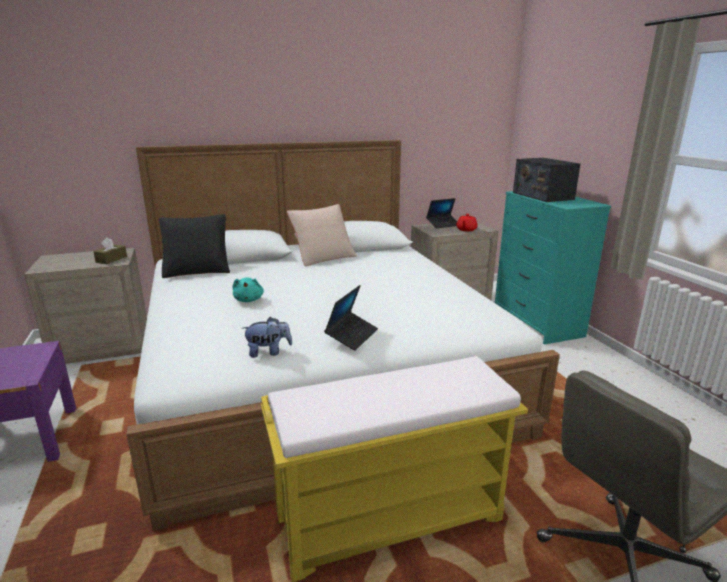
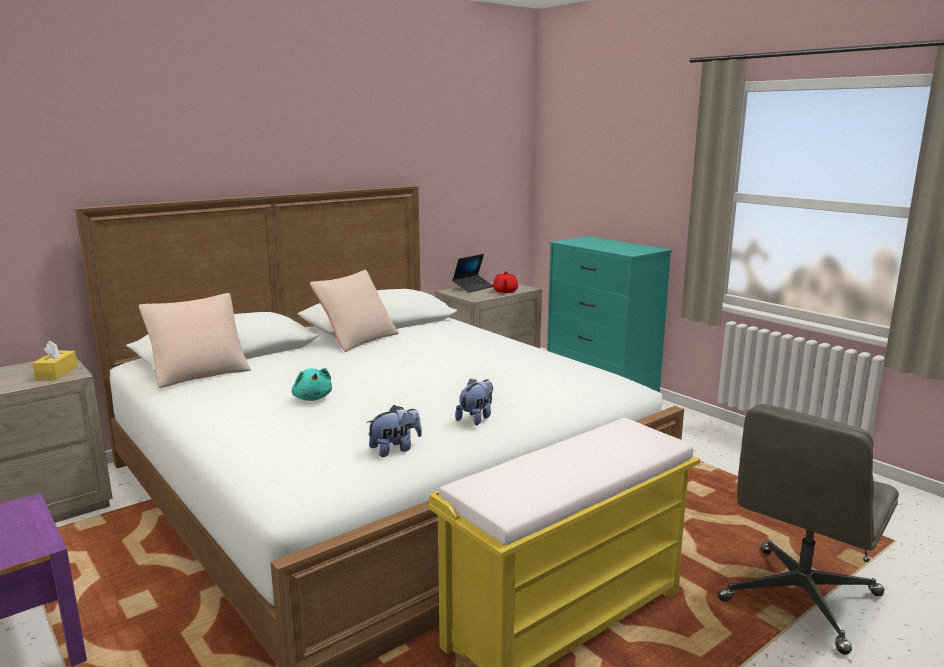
camera: 20 degrees left, 5 degrees down
brown tissue box [93,237,127,264] -> yellow tissue box [32,341,77,380]
black pillow [159,214,230,278] -> beige pillow [138,293,251,388]
laptop [324,285,378,351] -> plush toy [455,378,493,426]
radio [513,158,580,202] -> none

